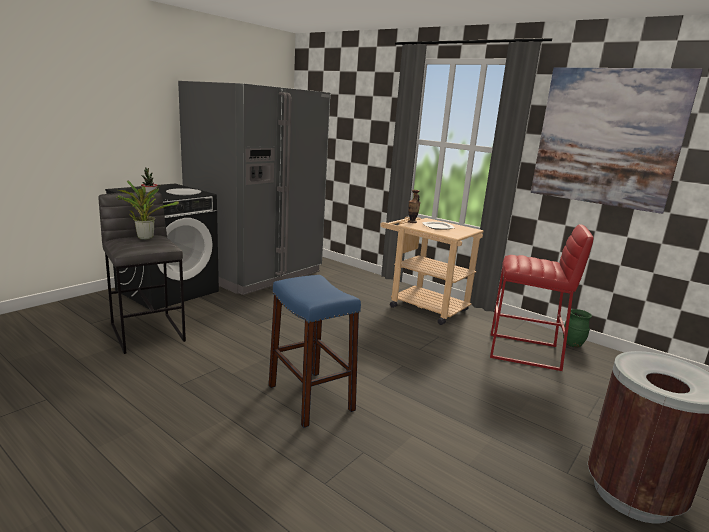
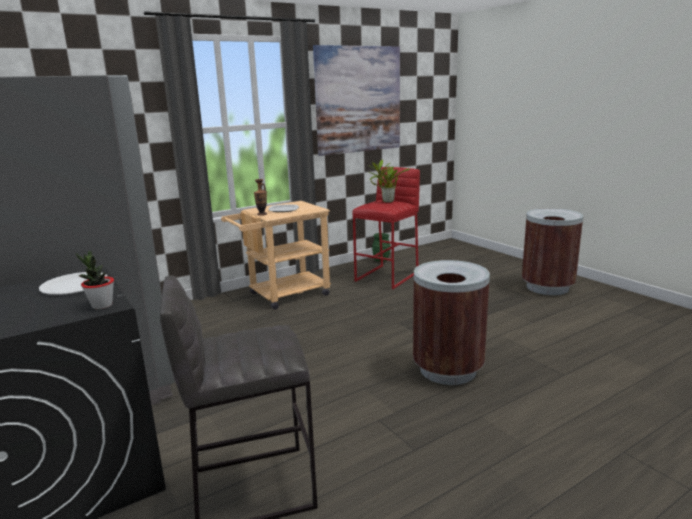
camera: 70 degrees left, 0 degrees up
potted plant [117,181,179,240] -> potted plant moved to [368,160,410,203]
blue stool [269,275,361,428] -> brown trash can [413,260,490,385]

